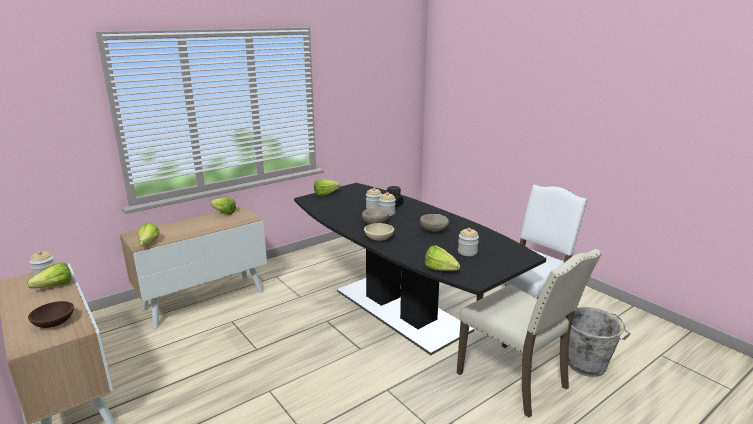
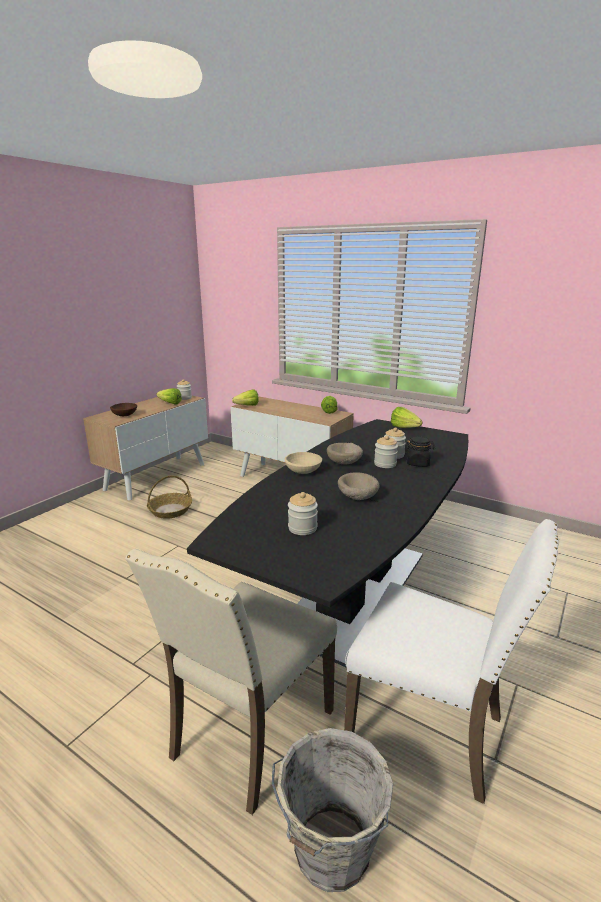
camera: 70 degrees right, 0 degrees up
lettuce [425,245,460,271] -> none
none -> basket [147,476,192,519]

